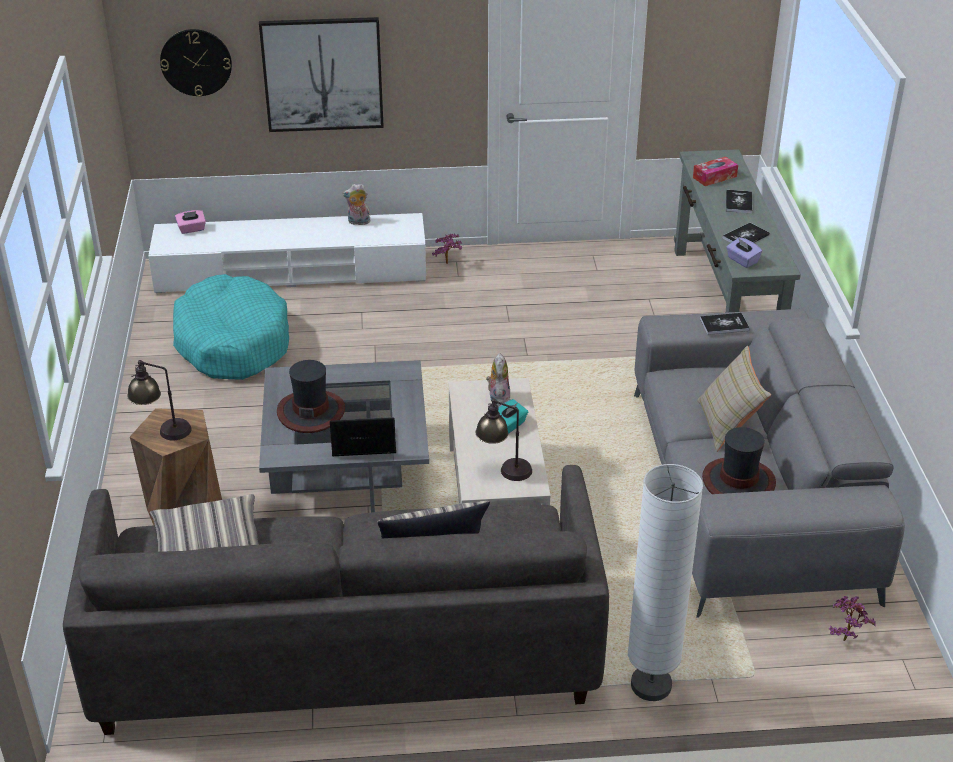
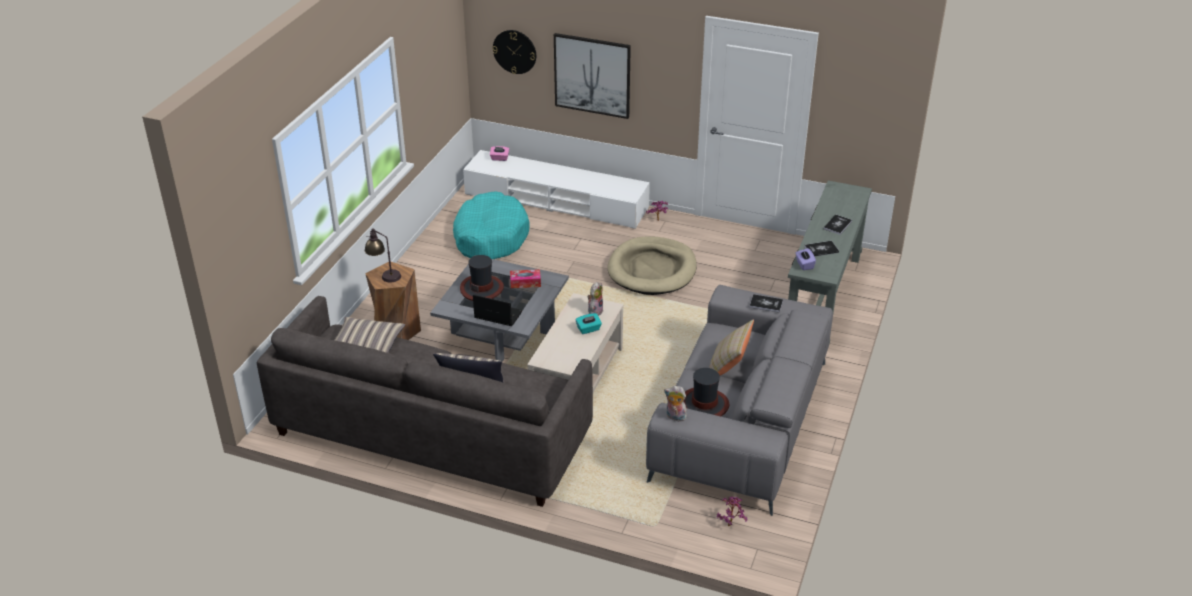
camera: 25 degrees right, 0 degrees up
plush toy [342,184,370,225] -> plush toy moved to [664,386,688,421]
table lamp [475,399,532,481] -> none
white floor lamp [628,464,703,701] -> none
tissue box [693,156,738,186] -> tissue box moved to [510,269,541,288]
none -> beige dog bed [608,236,697,295]

